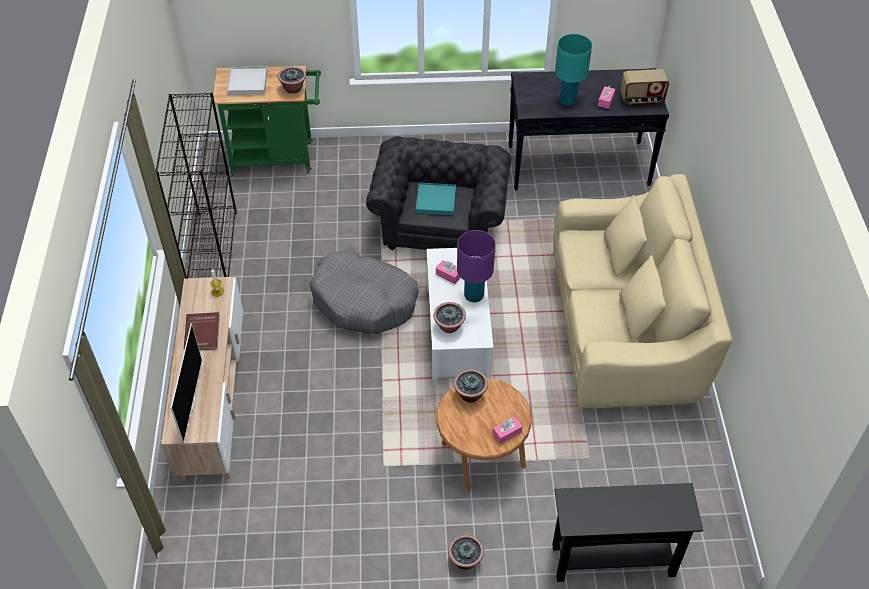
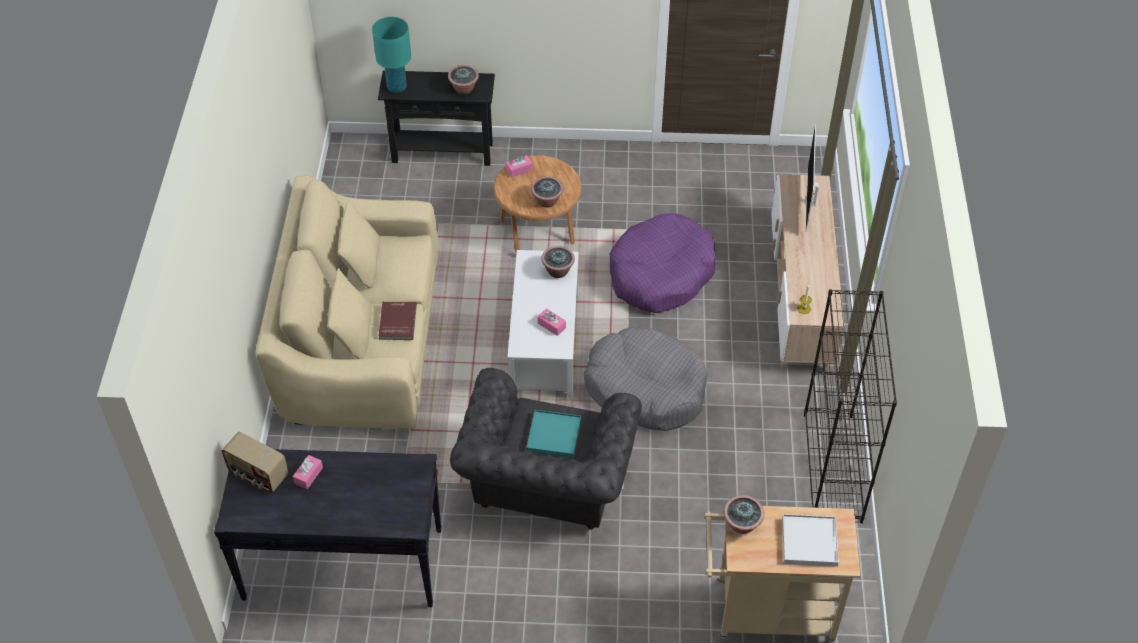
camera: 175 degrees left, 0 degrees up
red book [184,312,220,350] -> red book moved to [378,302,417,340]
green cart [213,66,321,175] -> beige cart [704,504,861,642]
potted plant [448,535,484,570] -> potted plant moved to [448,65,479,95]
purple table lamp [457,230,495,302] -> none
turquoise table lamp [555,34,592,106] -> turquoise table lamp moved to [372,17,411,93]
radio [621,69,669,105] -> radio turned 150 degrees counterclockwise [221,432,289,493]
none -> purple dog bed [610,213,716,313]

